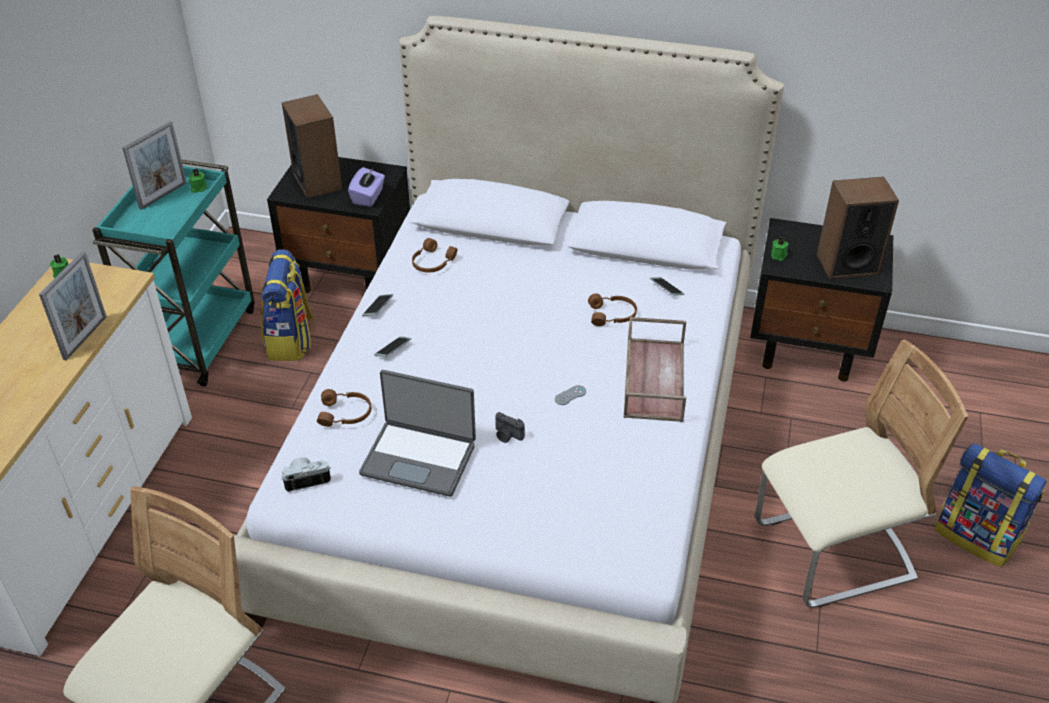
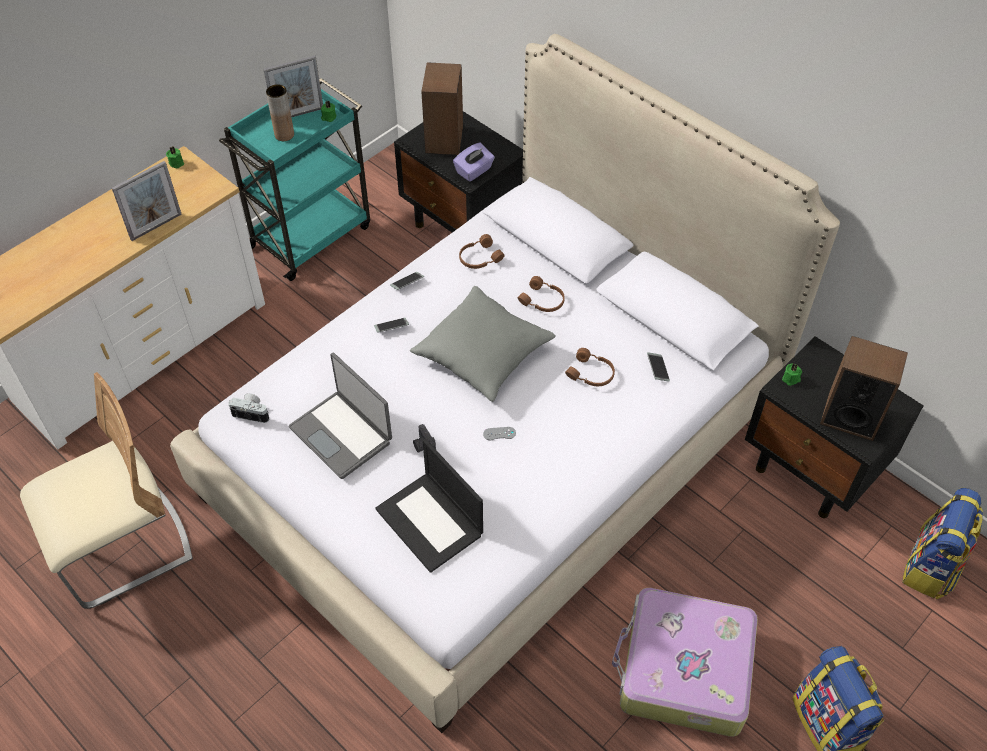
camera: 30 degrees right, 10 degrees up
backpack [260,249,316,361] -> backpack moved to [902,488,983,600]
brown headphones [317,389,371,427] -> brown headphones moved to [518,276,565,312]
brown tray [624,317,686,422] -> none
beige chair [755,339,968,608] -> suitcase [612,588,758,737]
none -> brown vase [266,84,294,141]
none -> laptop [375,439,483,573]
none -> grey pillow [410,286,556,402]

